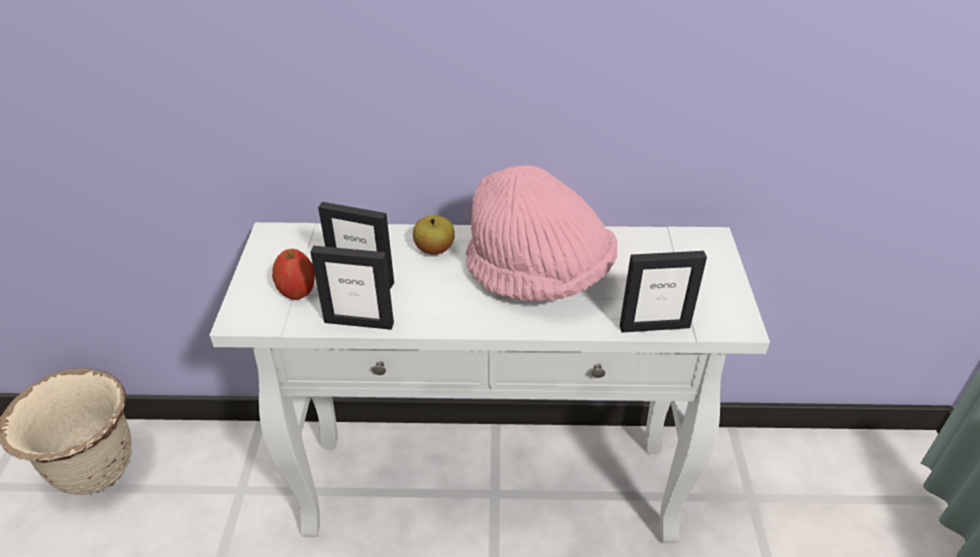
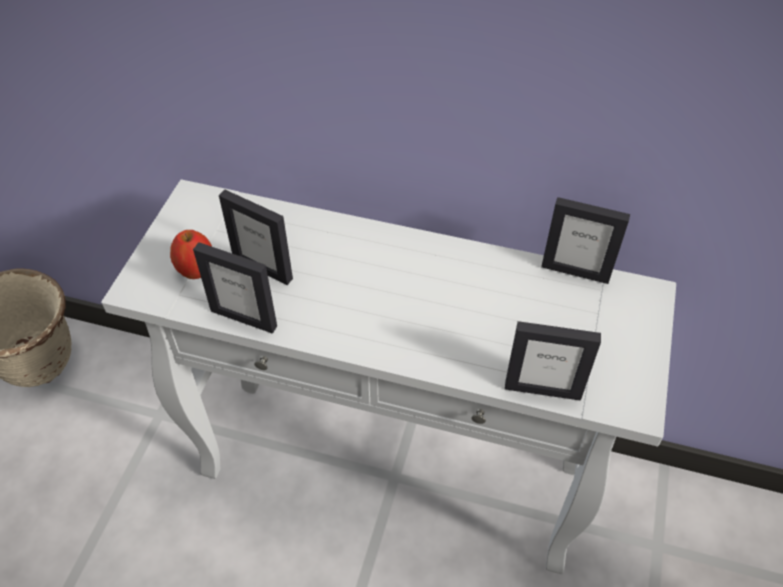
camera: 15 degrees right, 10 degrees up
apple [413,215,455,255] -> none
pink hat [466,165,617,302] -> none
none -> picture frame [541,197,630,284]

